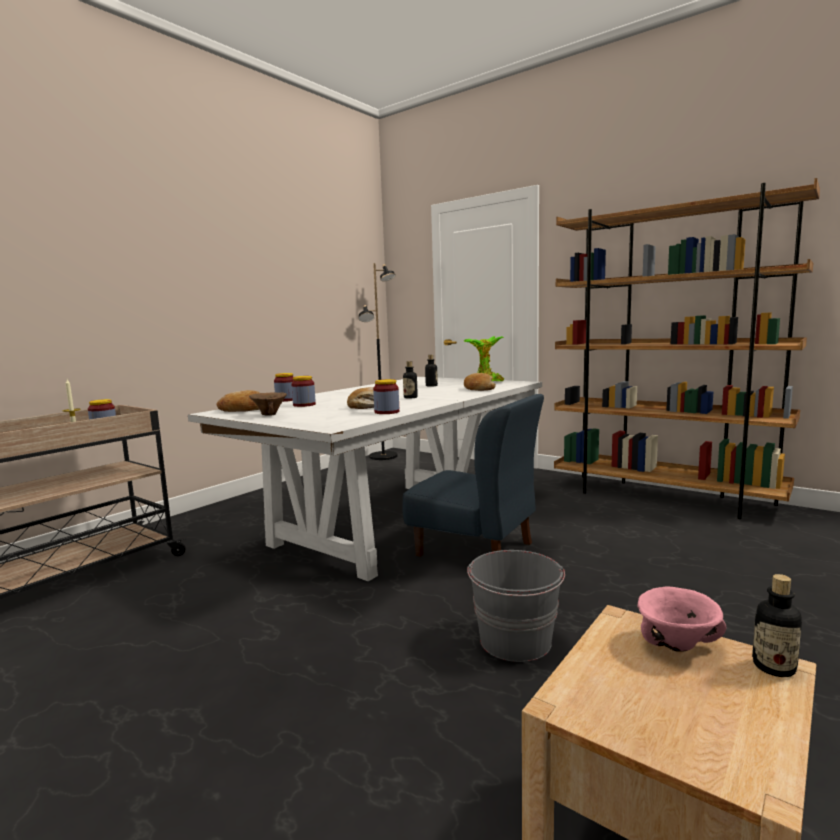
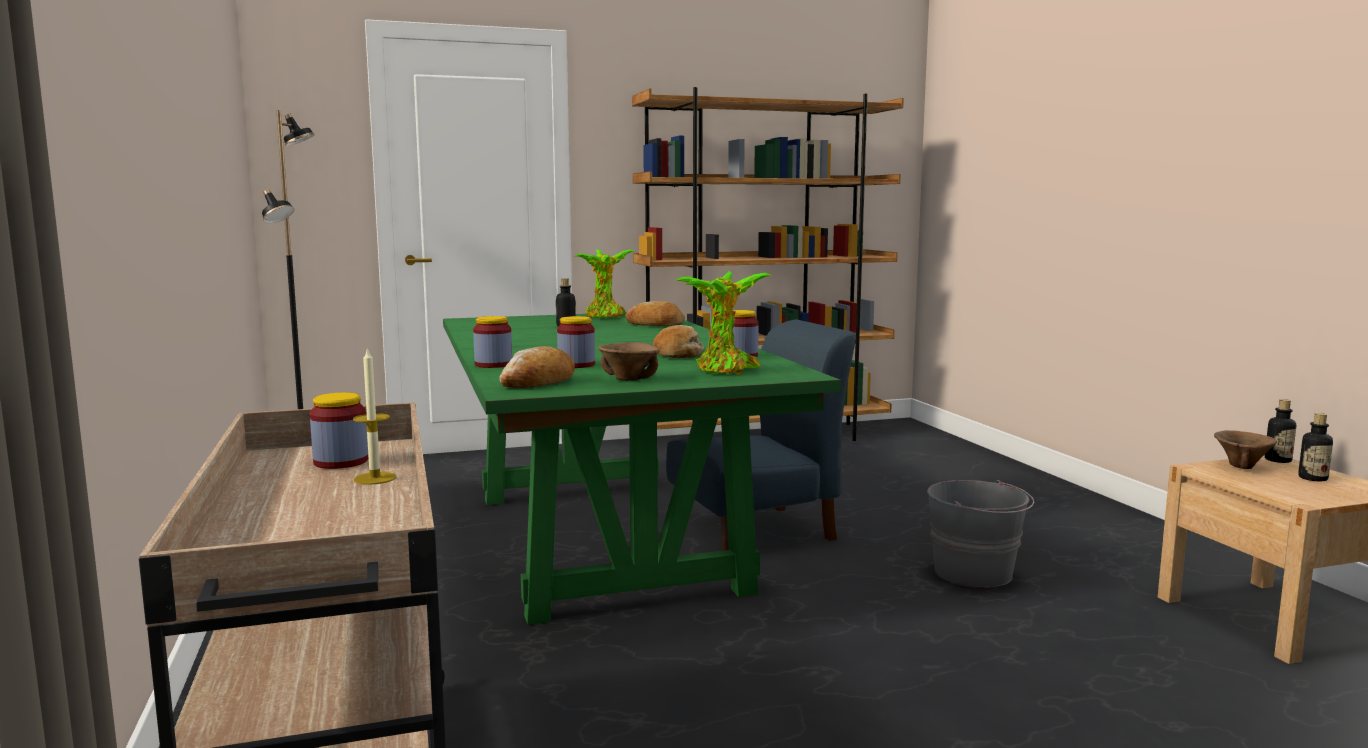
camera: 55 degrees left, 0 degrees up
white dining table [188,377,542,581] -> green dining table [443,312,841,625]
bottle [403,361,418,399] -> bottle moved to [1298,413,1333,481]
pink bowl [638,587,726,652] -> brown bowl [1214,430,1277,469]
none -> potted plant [675,271,772,375]

